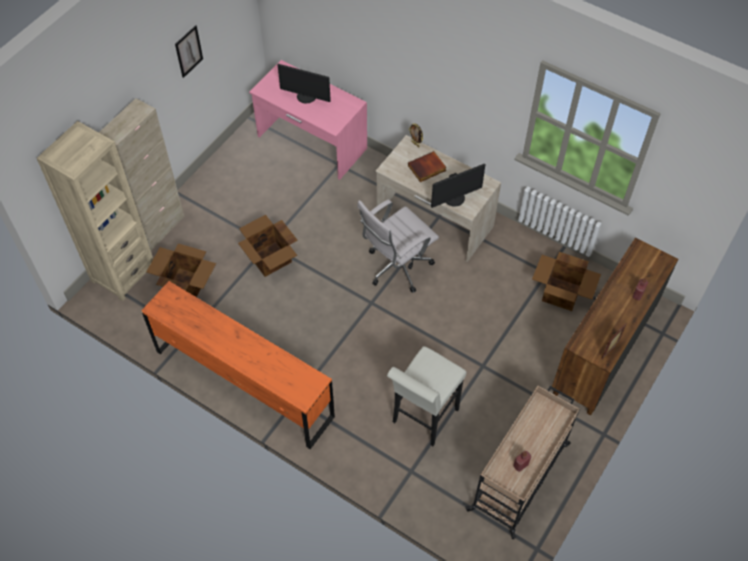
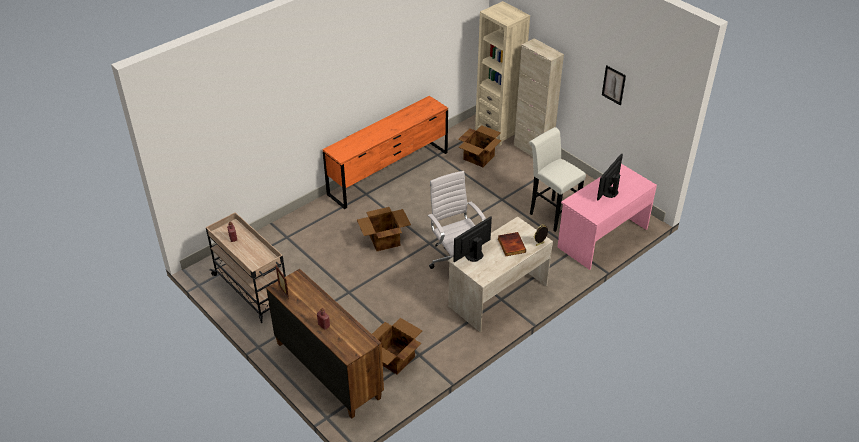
camera: 105 degrees right, 15 degrees down
cardboard box [238,215,298,277] -> cardboard box moved to [357,207,411,251]
white stool [387,346,467,446] -> white stool moved to [529,127,586,232]
monitor [431,164,486,208] -> monitor turned 60 degrees clockwise [454,216,492,262]

